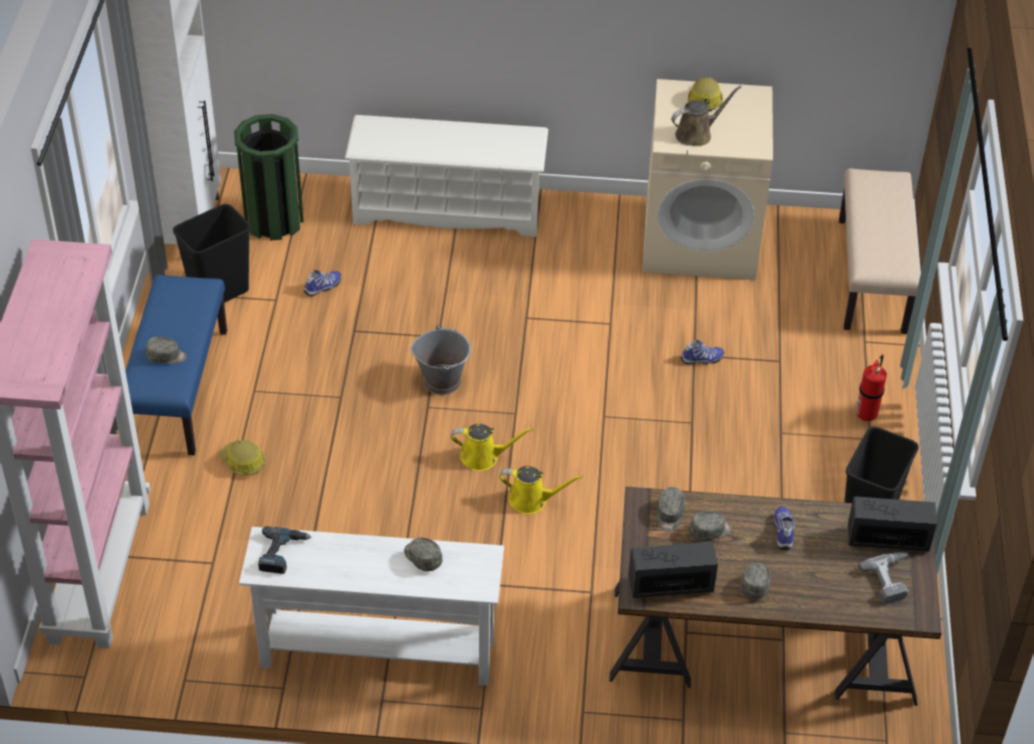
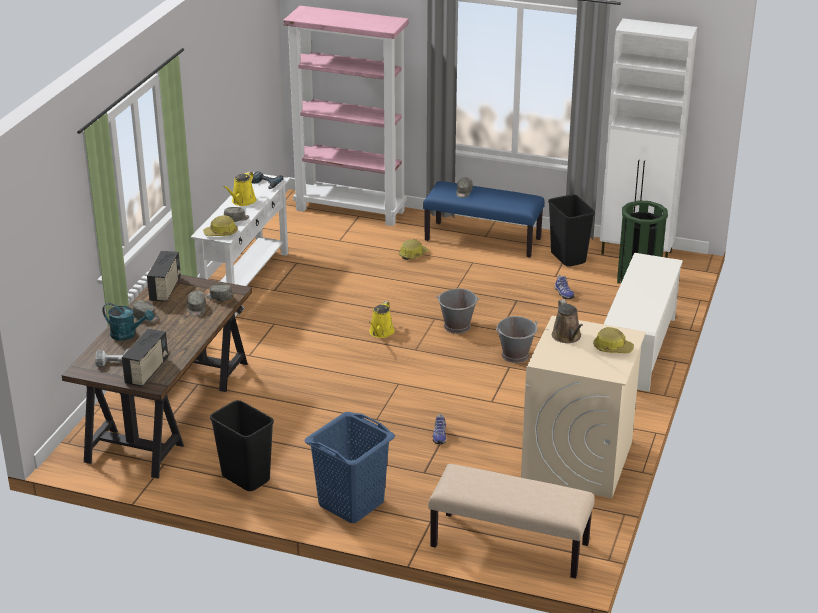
camera: 105 degrees right, 15 degrees down
yellow watering can [499,466,583,514] -> yellow watering can moved to [223,172,256,206]
shoe [774,506,795,550] -> none
fire extinguisher [856,354,887,421] -> blue laundry basket [304,412,395,523]
none -> turquoise watering can [102,303,154,341]
none -> hard hat [203,215,238,236]
none -> grey bucket [496,316,538,363]

